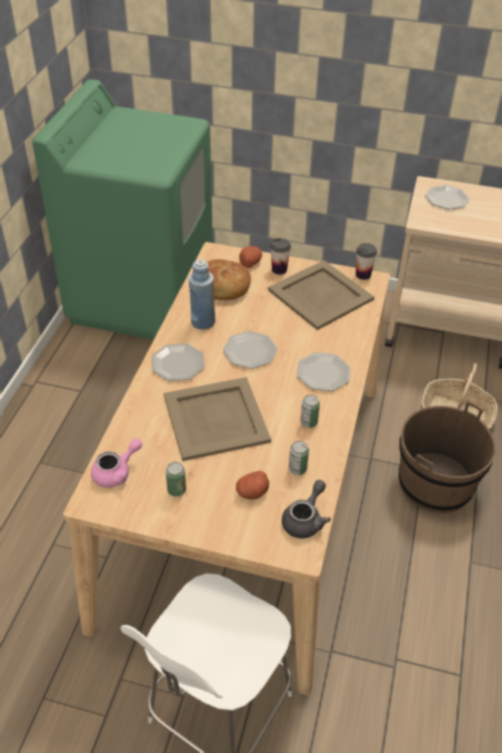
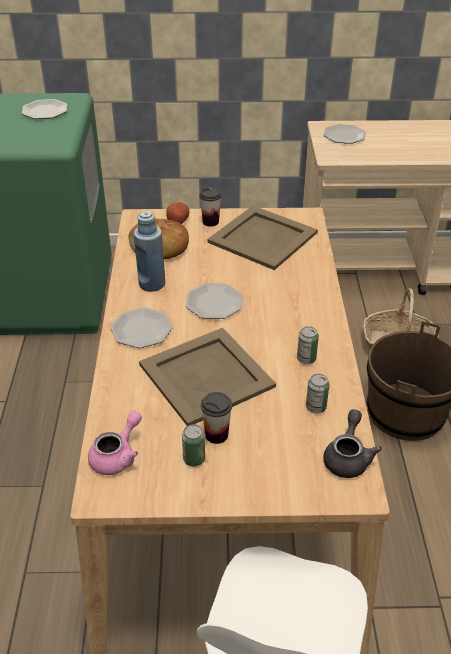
camera: 15 degrees left, 5 degrees down
potato [236,471,269,499] -> none
plate [297,352,350,391] -> plate moved to [22,99,67,119]
cup [356,243,377,280] -> cup moved to [201,392,232,444]

